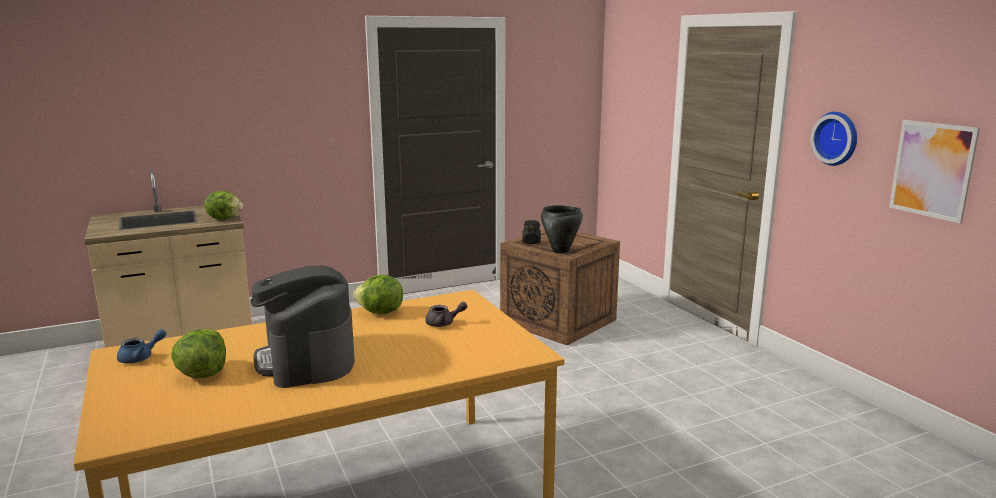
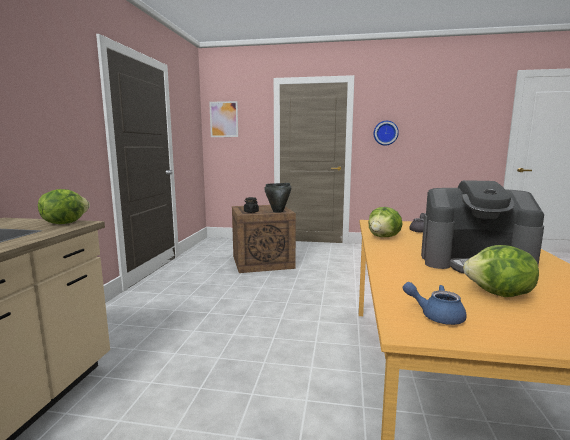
camera: 55 degrees left, 5 degrees down
blue teapot [117,329,166,363] -> blue teapot turned 60 degrees counterclockwise [403,282,467,325]
picture [889,120,980,224] -> picture moved to [209,101,238,137]

